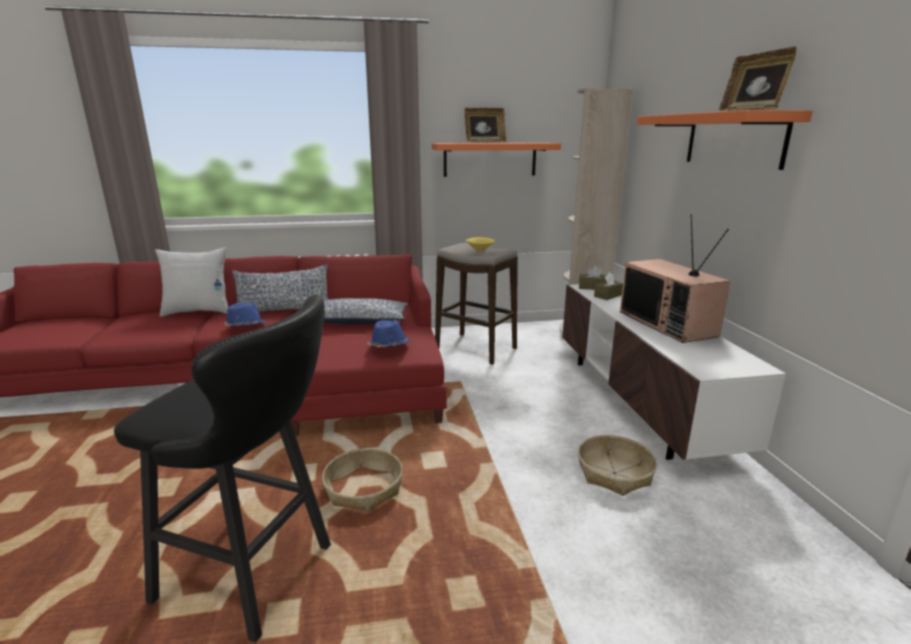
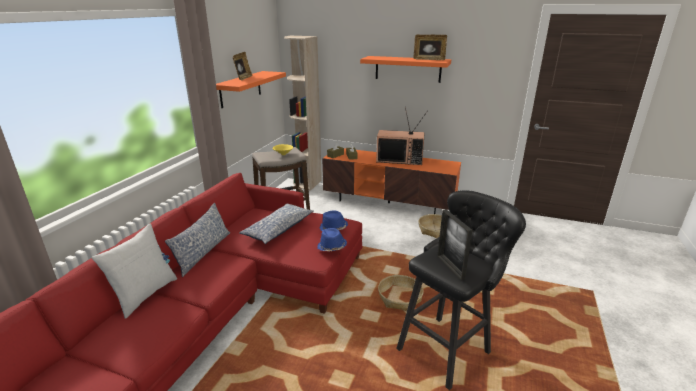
camera: 60 degrees left, 5 degrees up
blue hat [224,303,266,326] -> blue hat moved to [317,228,347,251]
white tv stand [562,282,786,460] -> orange tv stand [322,148,461,214]
none -> picture frame [437,209,472,280]

